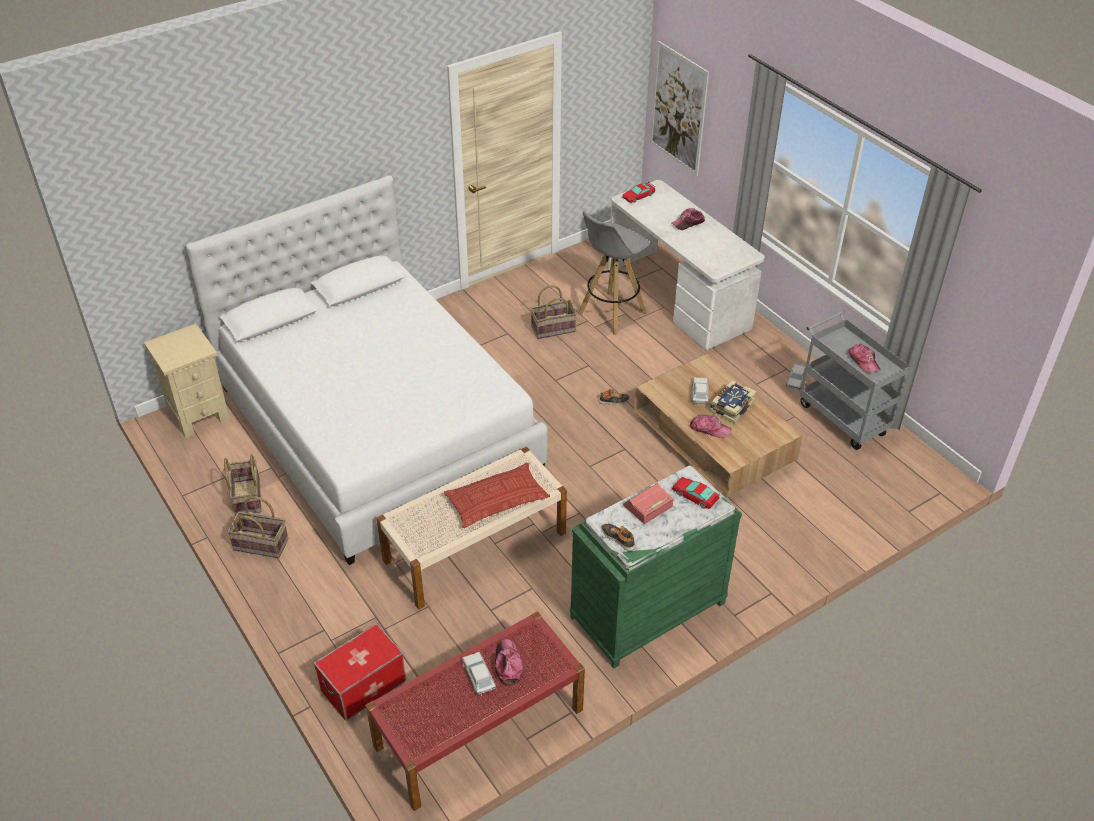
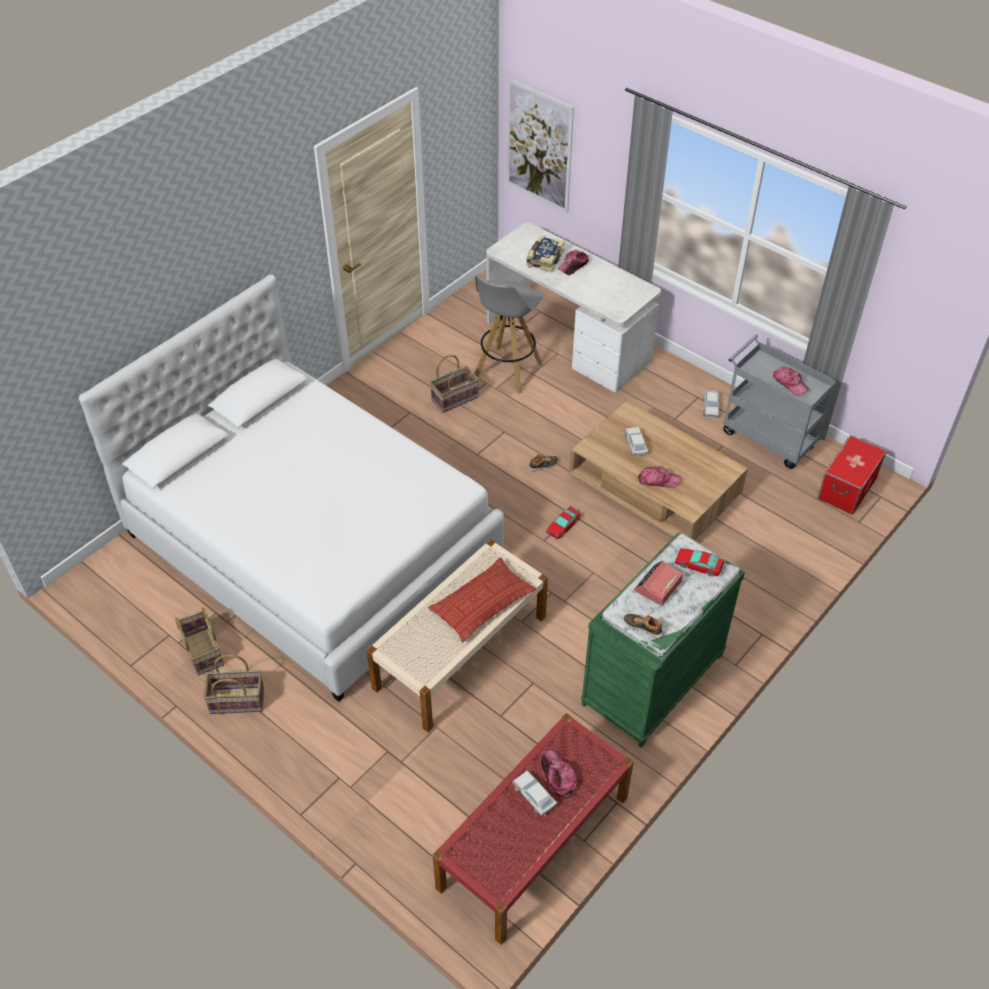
camera: 15 degrees left, 5 degrees up
beige nightstand [144,323,230,438] -> none
storage box [314,623,406,720] -> storage box moved to [817,435,887,515]
toy car [622,182,655,203] -> toy car moved to [546,506,580,539]
book [709,380,756,423] -> book moved to [526,235,565,272]

